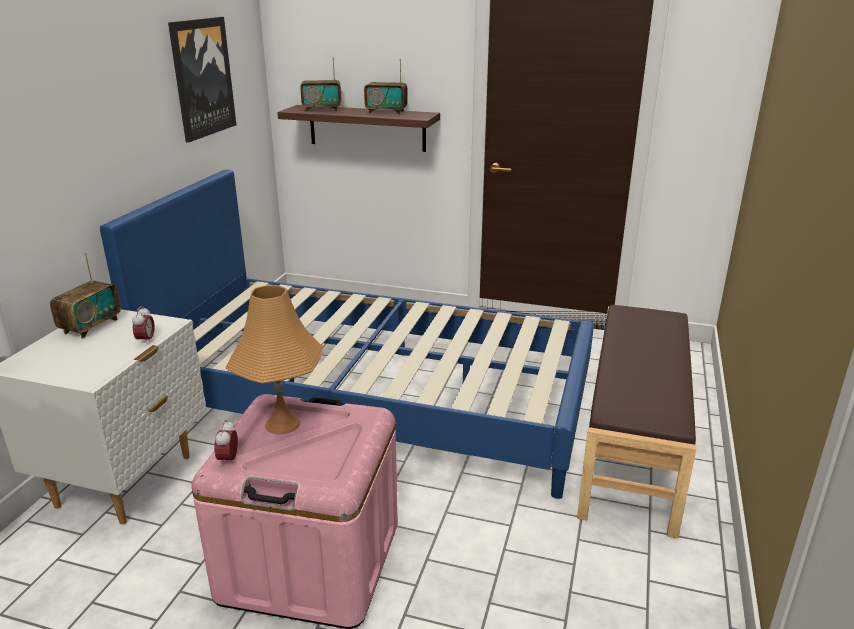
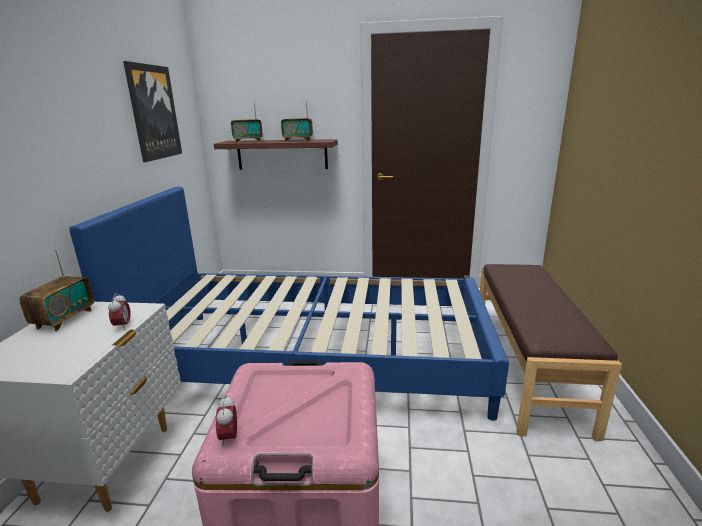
camera: 10 degrees left, 5 degrees down
orange table lamp [226,285,323,434] -> none

